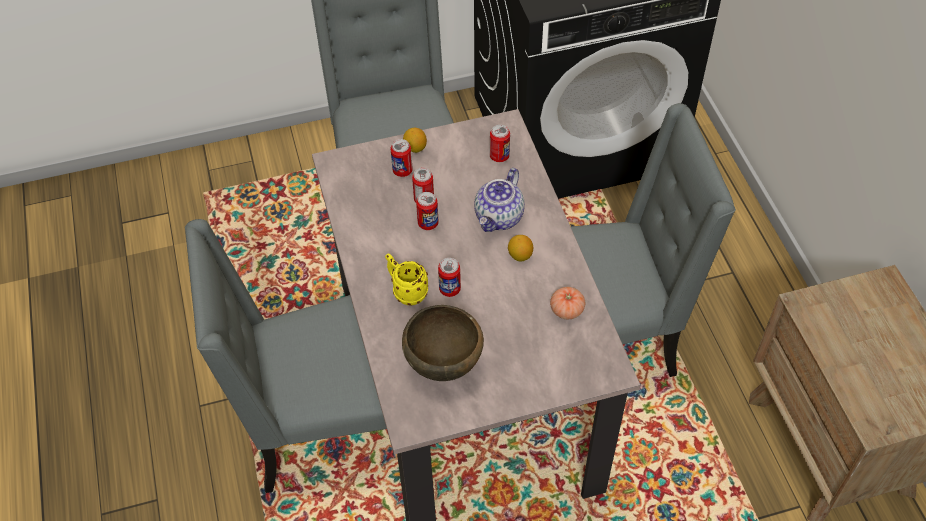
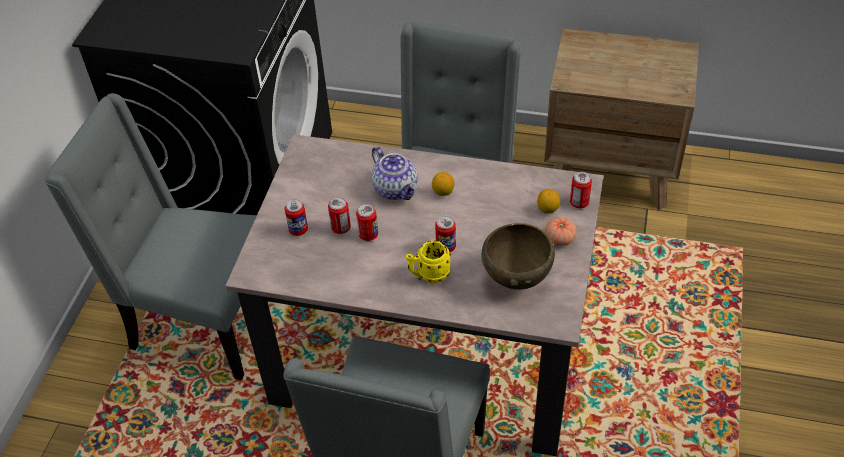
camera: 60 degrees left, 5 degrees down
lemon [403,128,427,153] -> lemon moved to [537,189,560,214]
can [490,125,510,162] -> can moved to [570,172,592,208]
tomato [550,287,585,319] -> tomato moved to [545,217,577,246]

